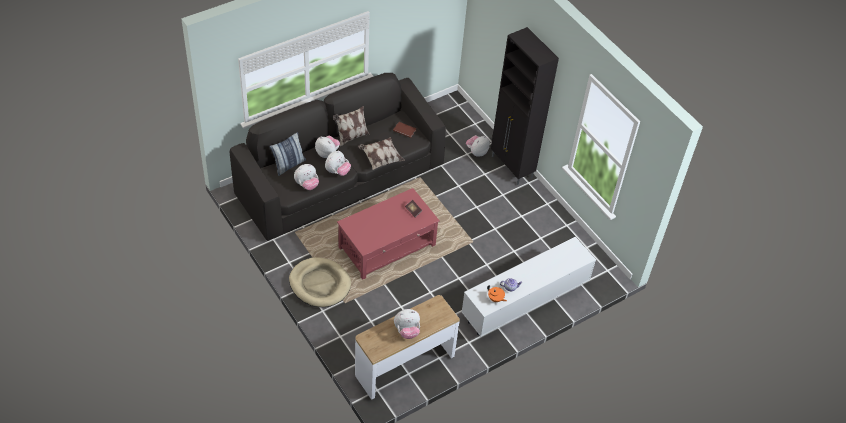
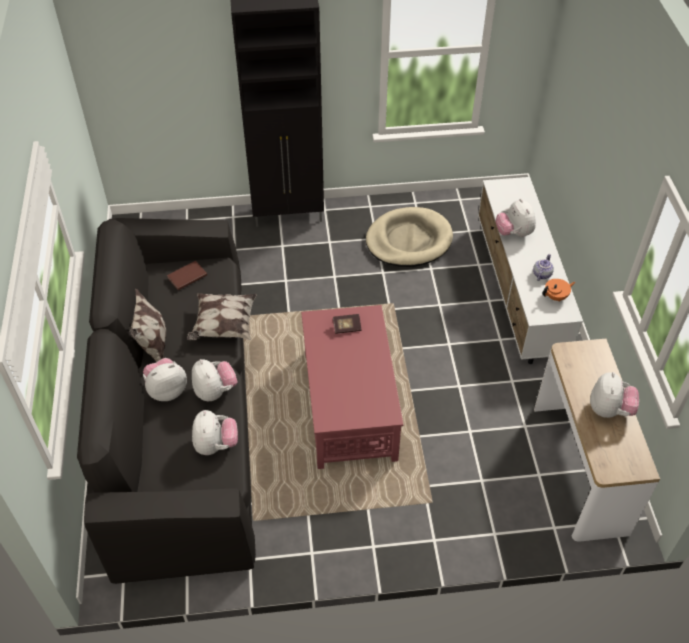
camera: 60 degrees left, 0 degrees up
pillow [269,132,306,176] -> none
beige dog bed [289,257,351,307] -> beige dog bed moved to [366,207,453,267]
plush toy [466,135,490,157] -> plush toy moved to [496,199,536,237]

